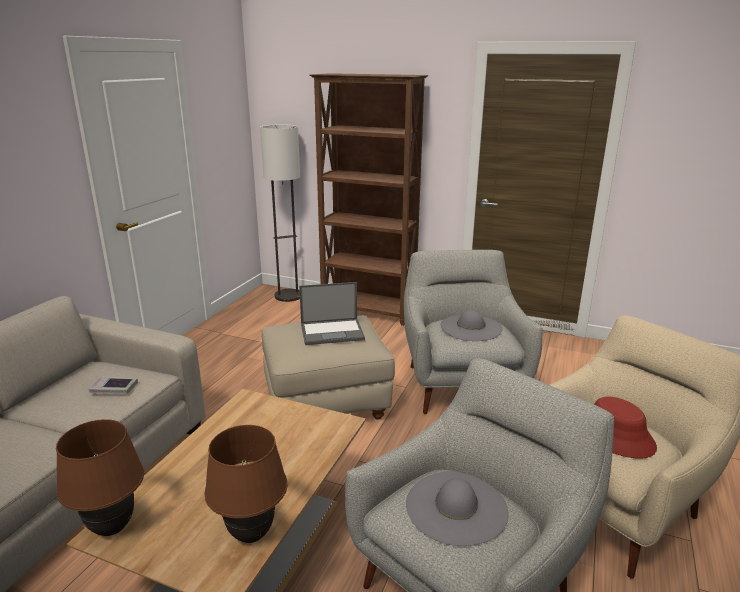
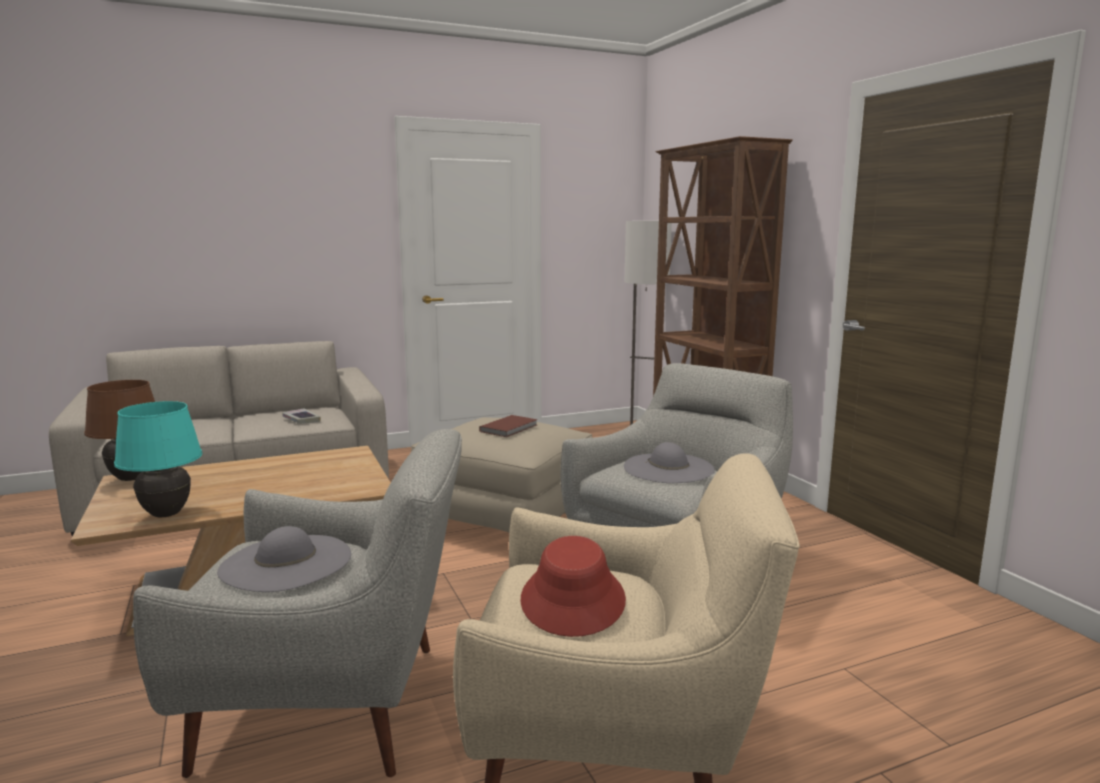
camera: 45 degrees right, 10 degrees down
brown table lamp [205,425,287,543] -> turquoise table lamp [114,401,202,518]
laptop [299,282,365,345] -> brown book [479,415,538,437]

